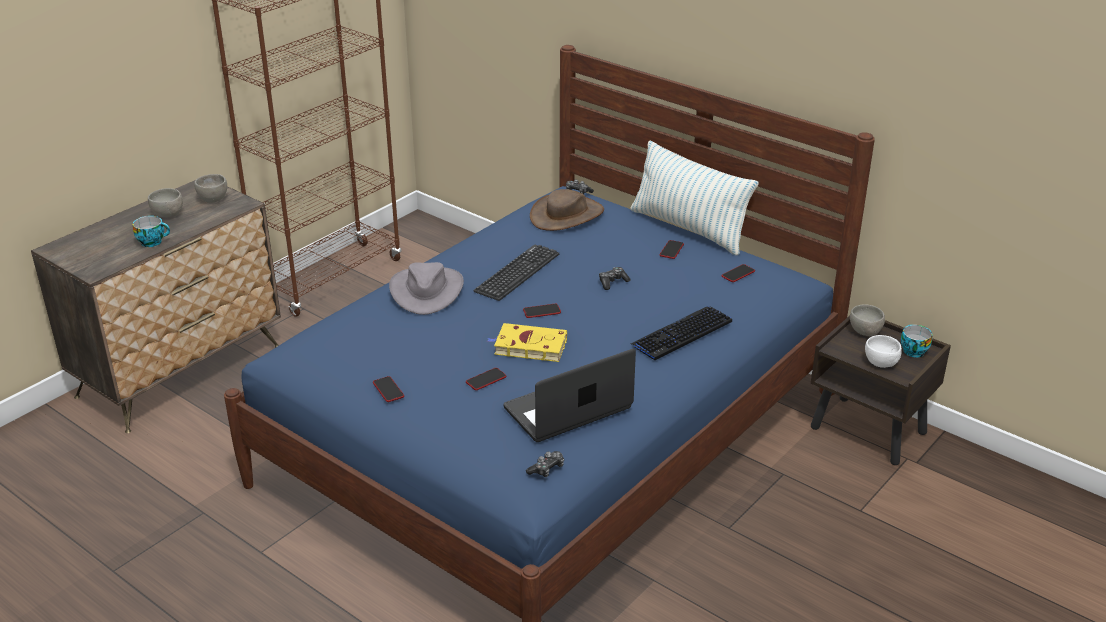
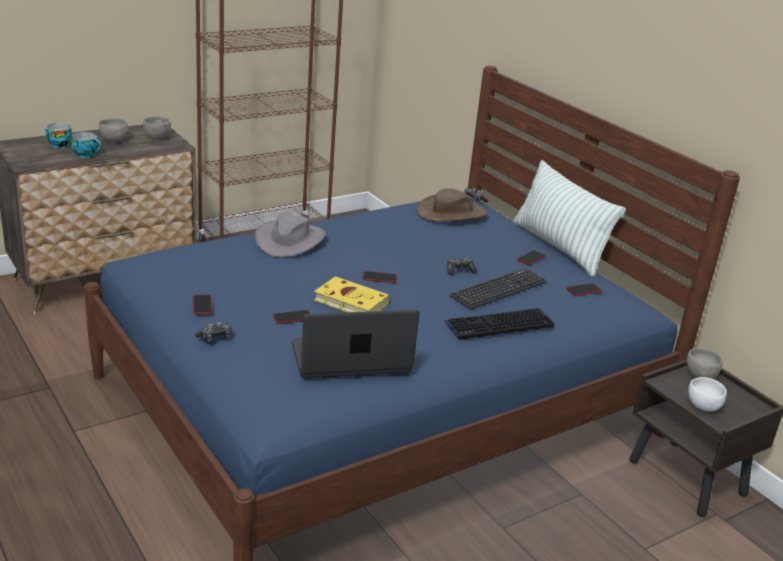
camera: 15 degrees right, 5 degrees down
keyboard [474,245,559,301] -> keyboard moved to [449,269,546,309]
game controller [526,451,564,477] -> game controller moved to [195,322,231,342]
cup [901,325,932,357] -> cup moved to [46,123,72,148]

